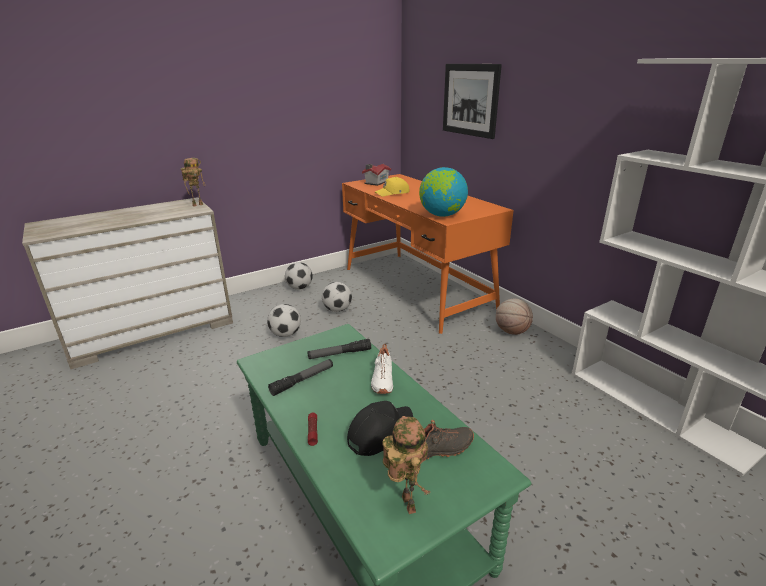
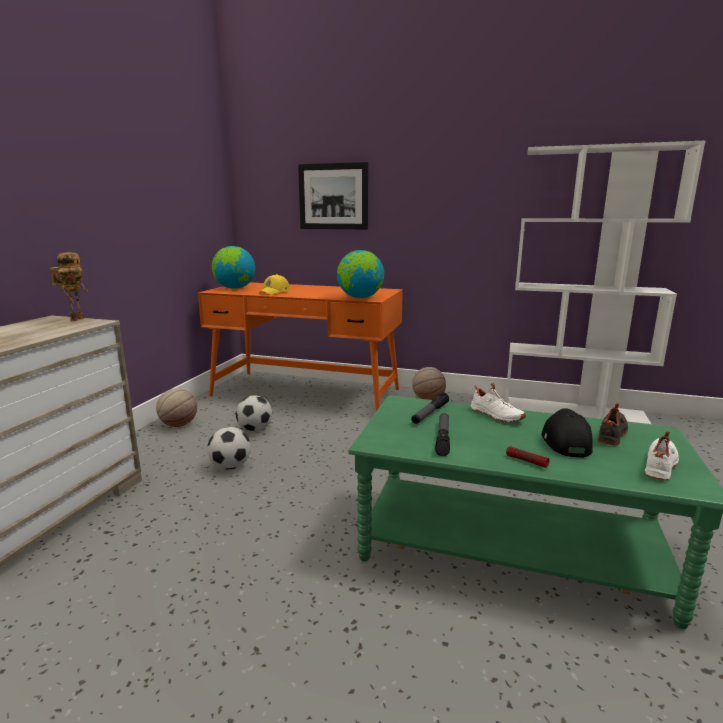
camera: 40 degrees left, 10 degrees down
football [285,262,313,290] -> basketball [156,388,197,427]
toy house [362,164,391,186] -> globe [212,246,255,289]
toy robot [383,416,431,514] -> white shoe [644,430,679,481]

